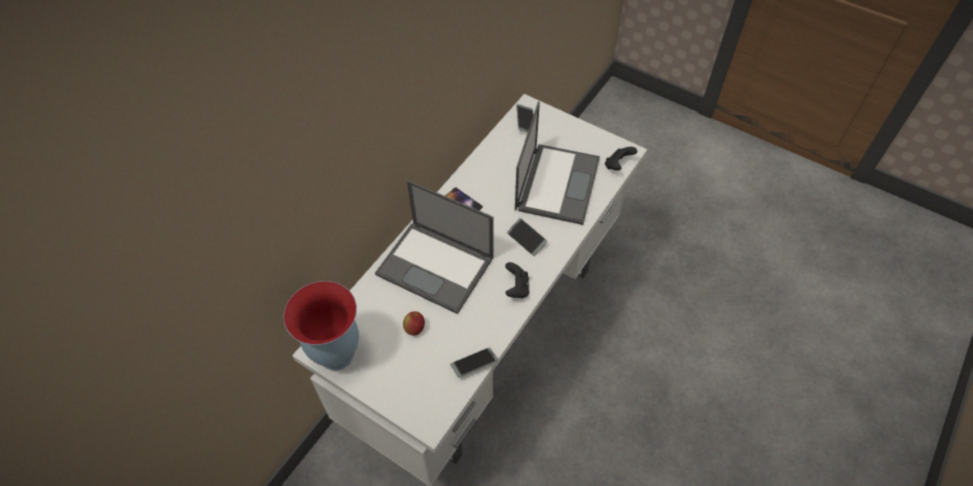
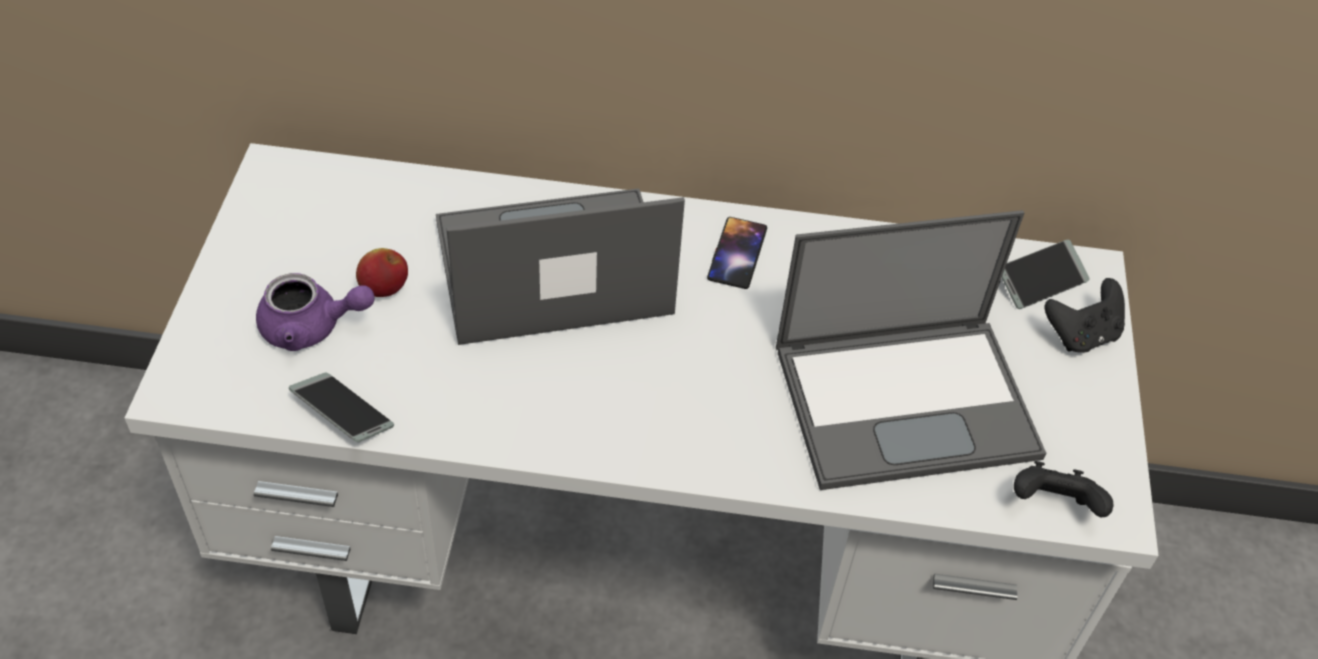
camera: 60 degrees right, 5 degrees down
vase [284,281,359,371] -> none
laptop [375,180,493,314] -> laptop turned 75 degrees clockwise [436,188,685,345]
black game controller [505,262,529,298] -> black game controller moved to [1044,278,1125,353]
phone [507,218,547,256] -> none
none -> purple teapot [256,273,375,351]

